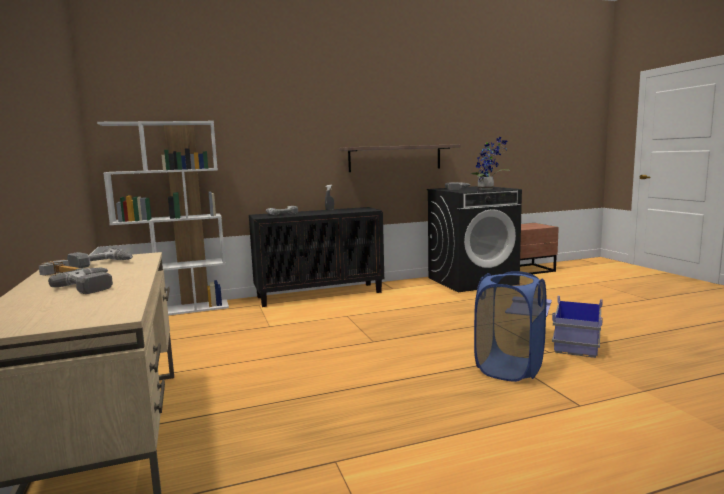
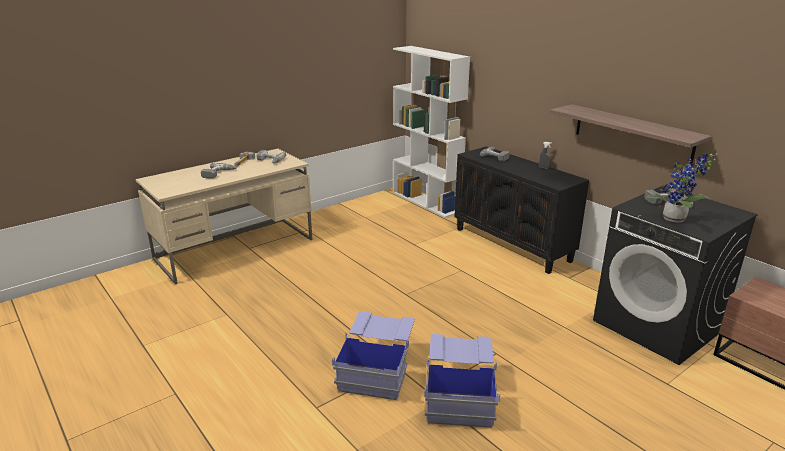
camera: 70 degrees right, 15 degrees up
blue laundry basket [474,271,546,382] -> blue storage box [332,311,415,400]

